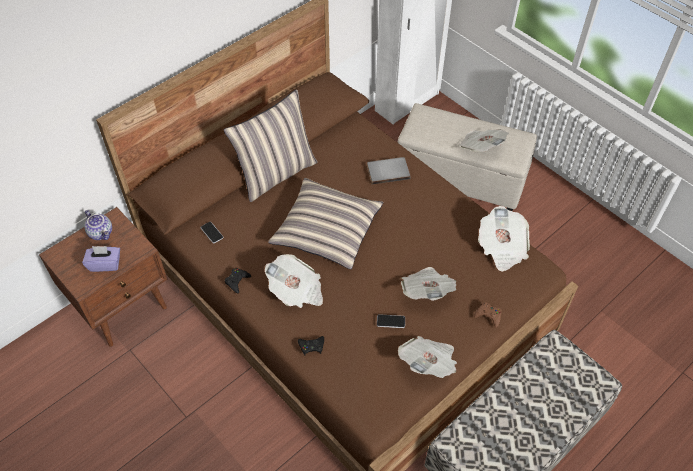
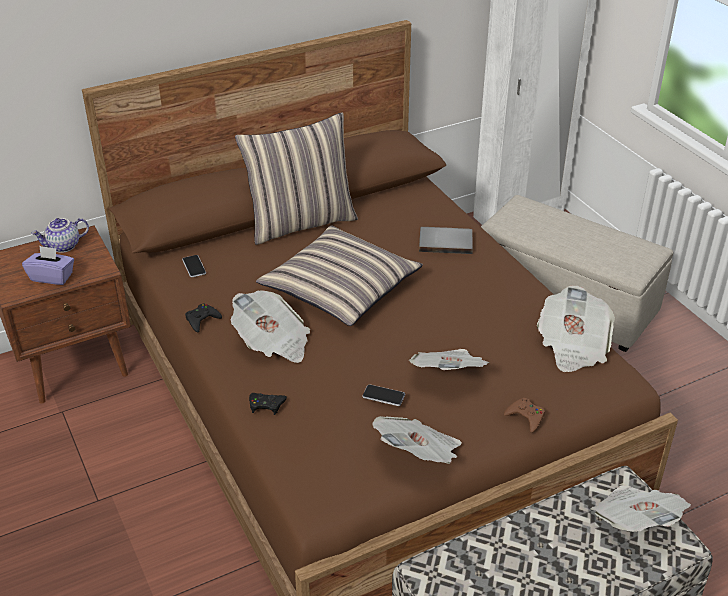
camera: 15 degrees right, 15 degrees down
teapot [84,210,112,240] -> teapot turned 90 degrees clockwise [31,218,89,253]
newspaper [458,129,509,152] -> newspaper moved to [590,485,691,532]

